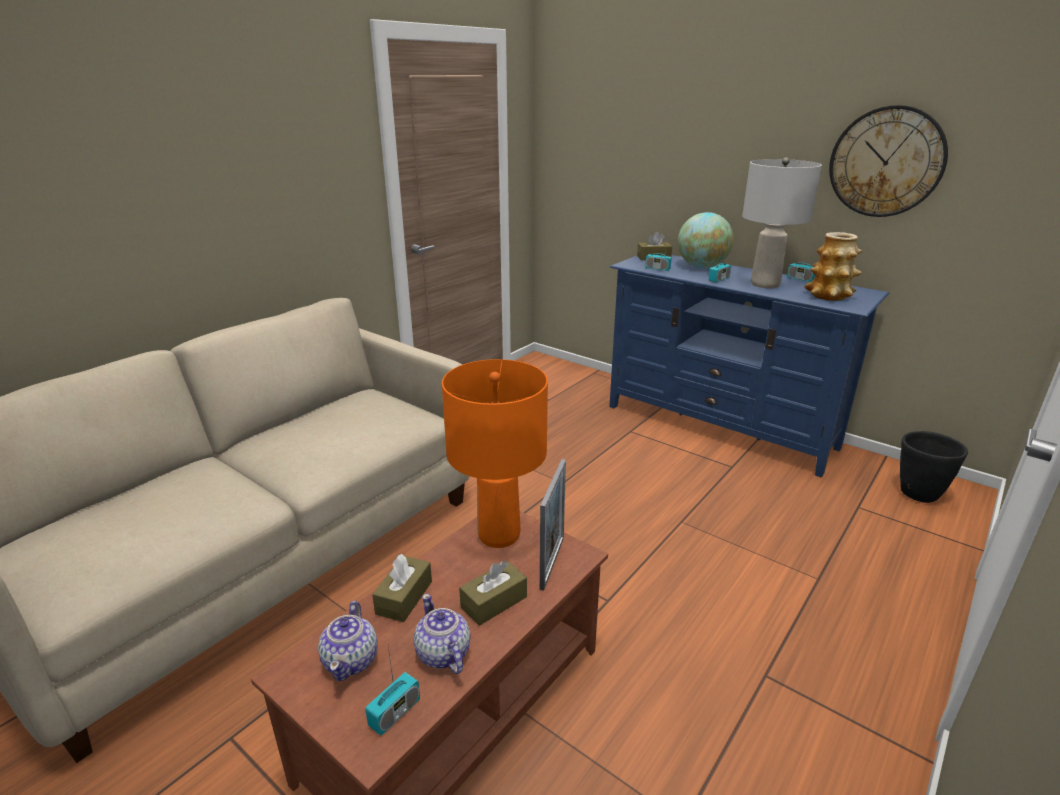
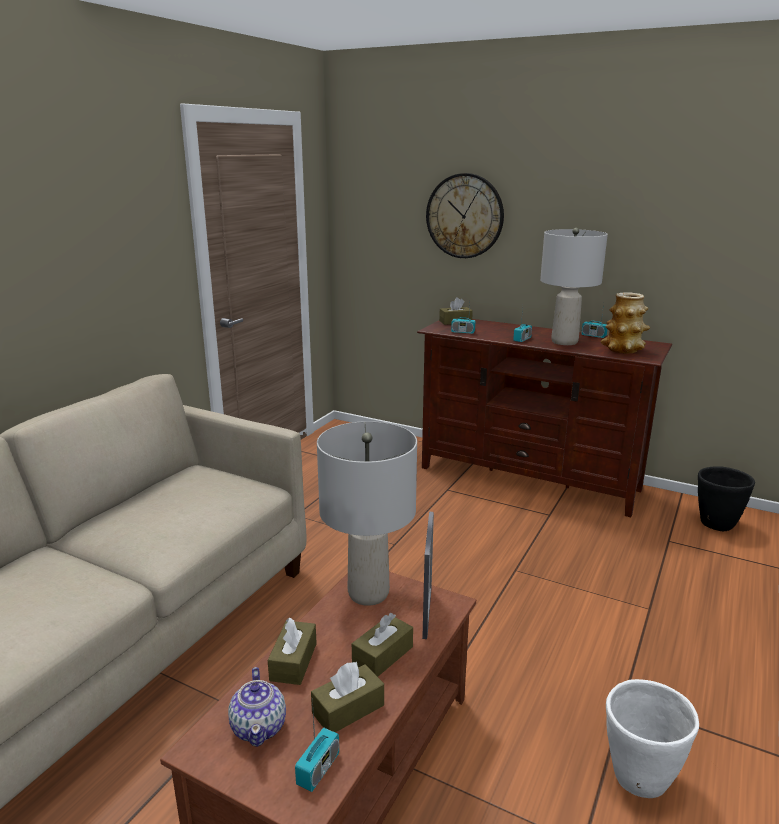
camera: 10 degrees left, 5 degrees down
teapot [413,594,470,674] -> brown tissue box [311,662,384,732]
orange table lamp [442,359,548,548] -> grey table lamp [317,421,417,606]
blue tv stand [609,255,889,478] -> brown tv stand [417,319,672,517]
globe [678,212,734,268] -> none
wall clock [829,105,948,217] -> wall clock moved to [426,173,504,258]
none -> white planter [606,679,699,798]

